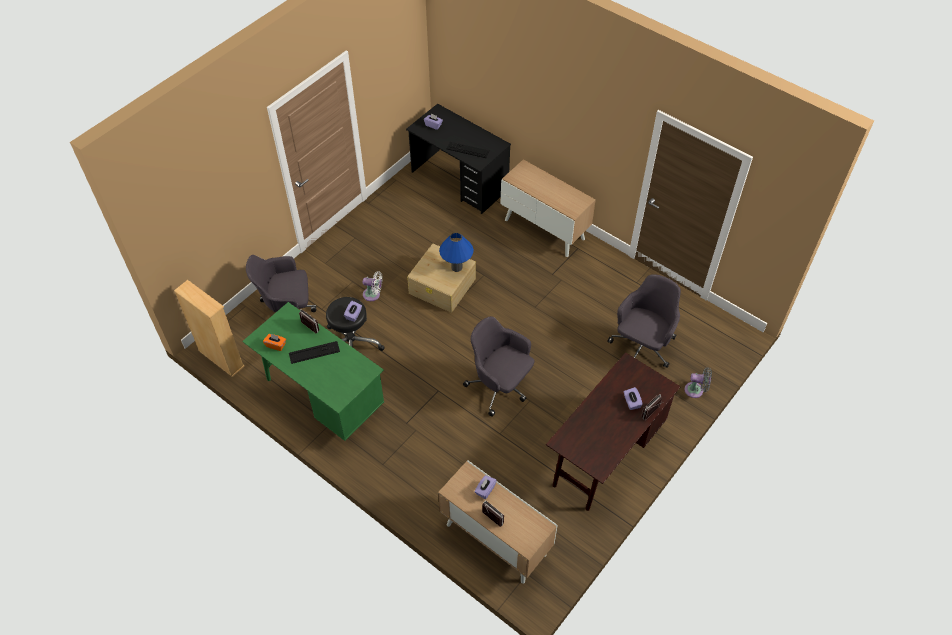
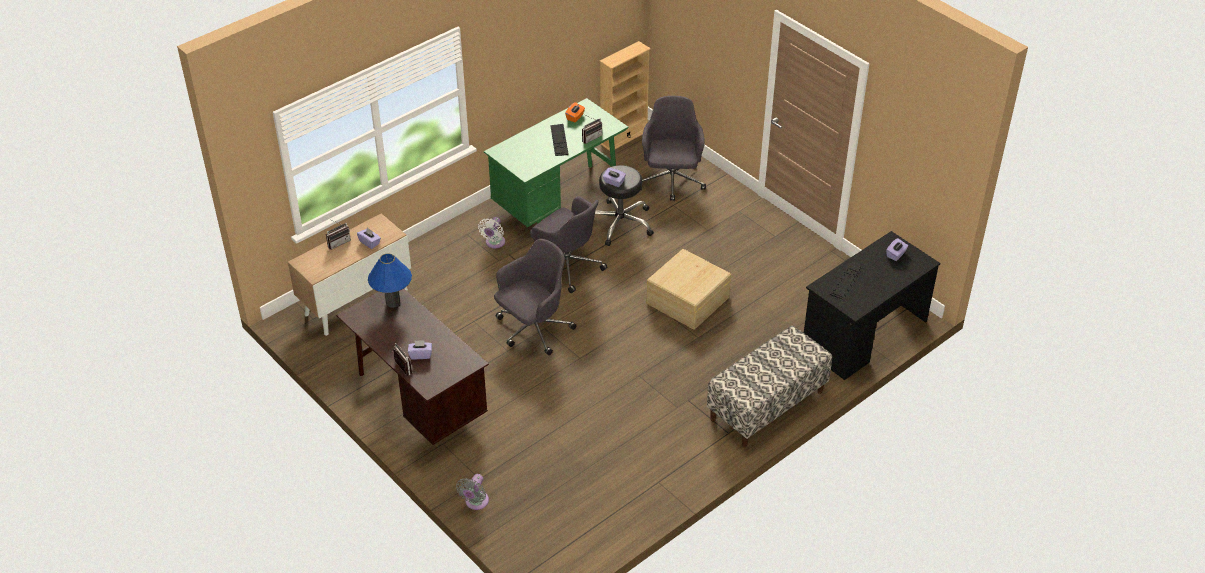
camera: 100 degrees right, 10 degrees down
white fan [363,271,383,301] -> white fan moved to [478,217,505,248]
blue table lamp [439,232,474,272] -> blue table lamp moved to [368,253,412,307]
cabinet [501,159,596,257] -> bench [707,326,832,447]
grey office chair [607,274,681,368] -> grey office chair moved to [530,196,607,293]

